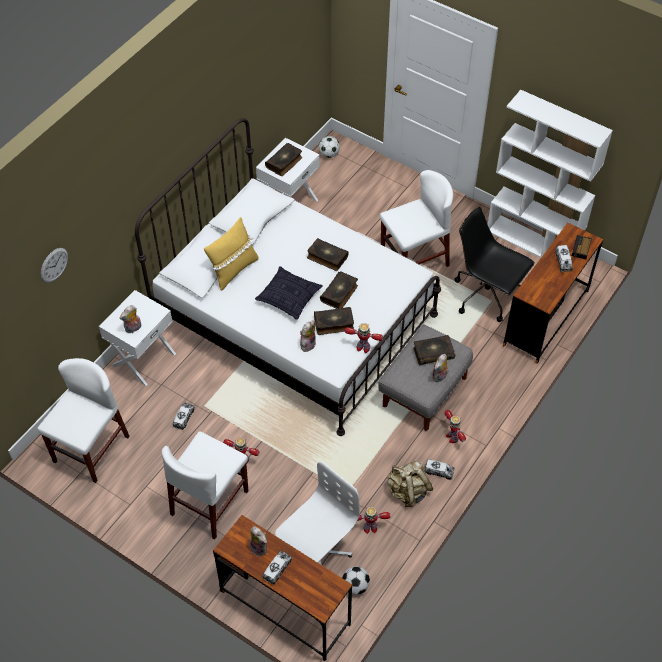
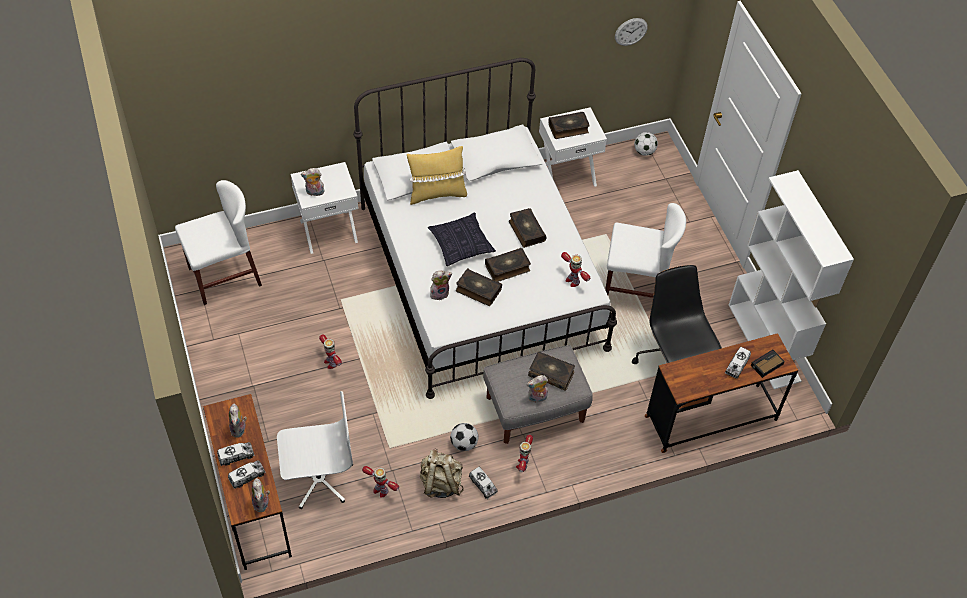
camera: 35 degrees right, 0 degrees up
wall clock [41,248,68,283] -> wall clock moved to [615,18,648,46]
white chair [162,431,248,539] -> none
toy truck [173,403,195,430] -> toy truck moved to [228,461,266,489]
football [342,566,370,595] -> football moved to [450,423,479,451]
toy robot [345,323,383,353] -> toy robot moved to [561,252,590,287]
none -> plush toy [252,478,270,512]

